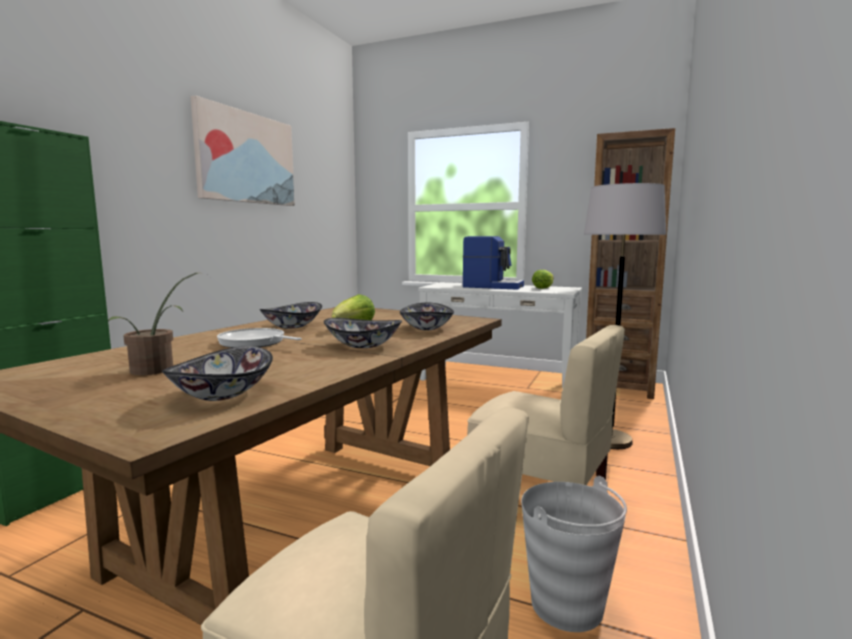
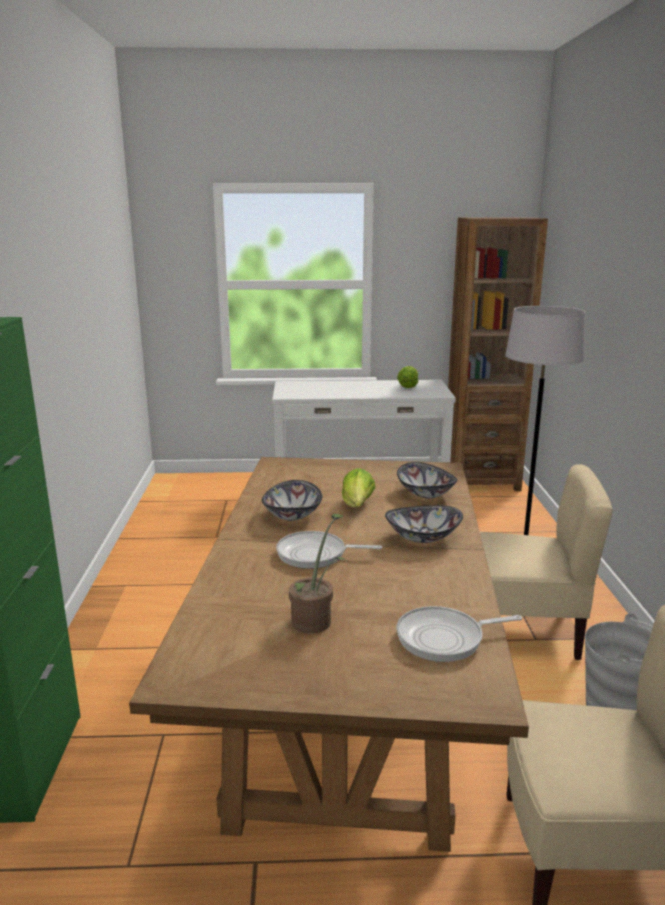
camera: 25 degrees left, 10 degrees up
bowl [162,346,273,401] -> frying pan [397,606,522,662]
picture [190,95,295,206] -> none
coffee machine [463,236,524,290] -> none

